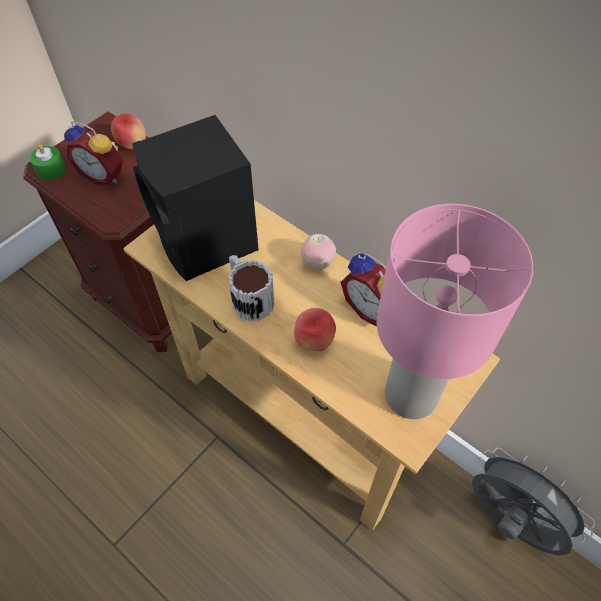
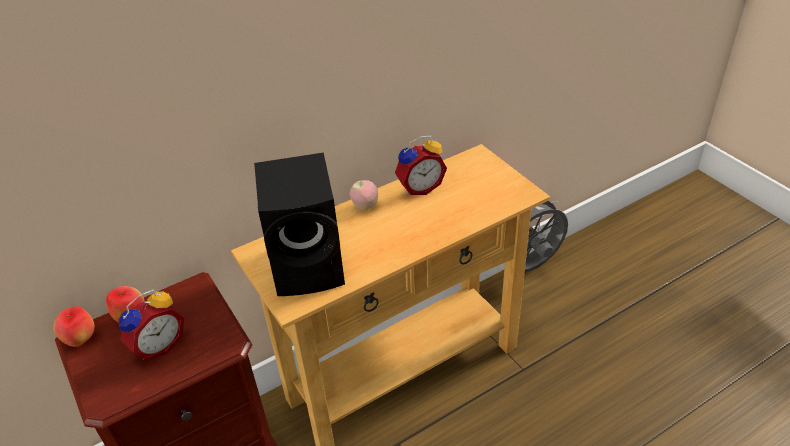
camera: 70 degrees left, 15 degrees down
green candle [30,143,66,180] -> none
mug [228,255,275,322] -> none
apple [294,308,336,351] -> apple moved to [53,306,95,347]
pink table lamp [377,204,533,419] -> none

